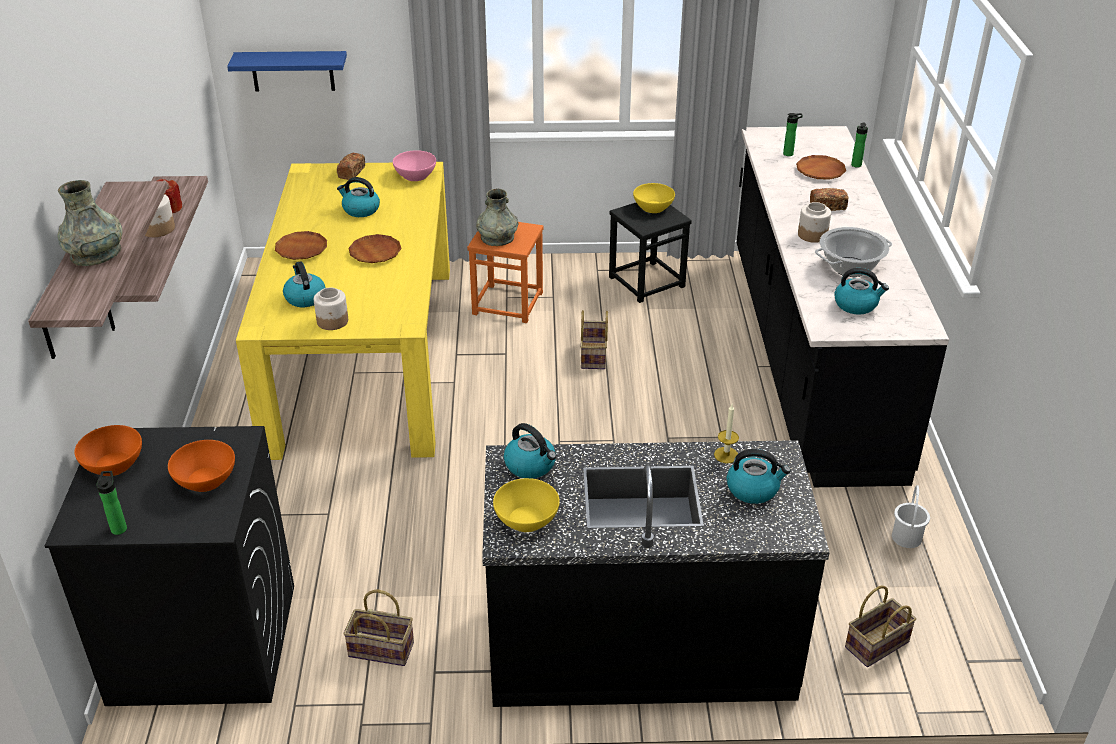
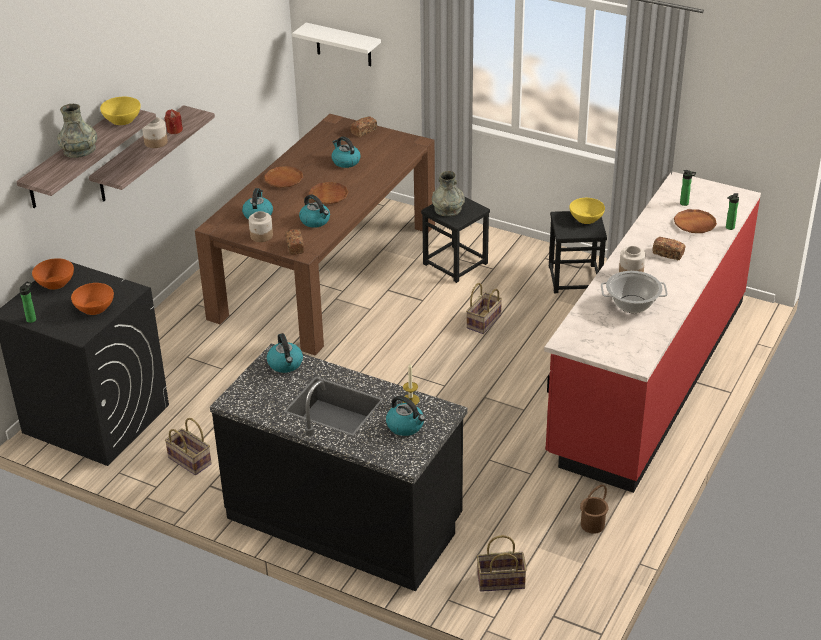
camera: 30 degrees right, 0 degrees up
blue shelf [227,51,347,92] -> white shelf [292,23,381,66]
yellow dining table [236,162,450,460] -> brown dining table [195,114,435,356]
pink bowl [393,150,436,181] -> none
orange stool [467,222,544,323] -> black stool [421,197,490,283]
yellow bowl [493,478,560,532] -> yellow bowl moved to [100,97,141,125]
black counter [737,126,949,487] -> red counter [544,172,761,493]
kettle [834,268,889,315] -> kettle moved to [299,194,330,228]
white bucket [892,485,930,548] -> brown bucket [580,485,608,534]
none -> bread [285,229,304,255]

